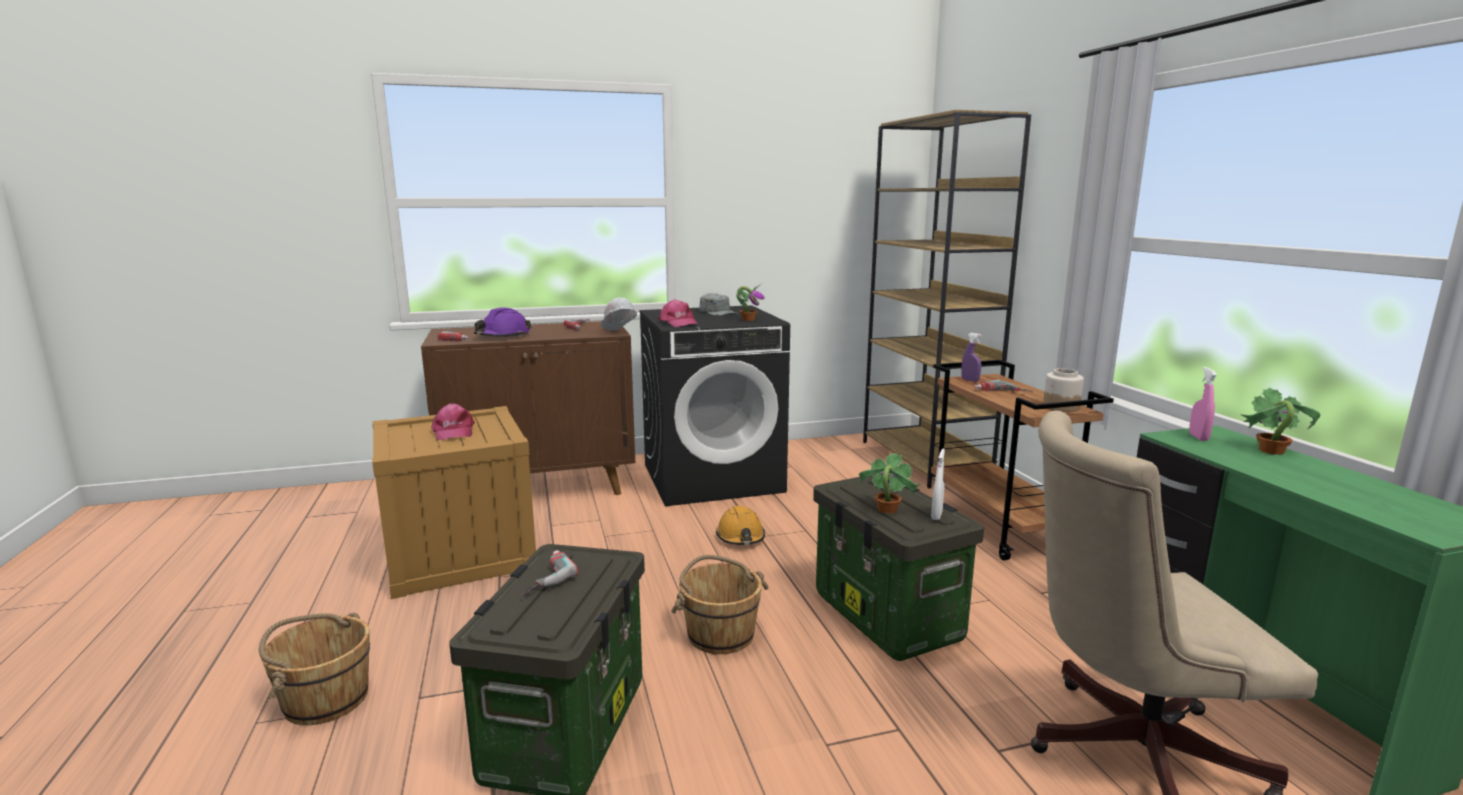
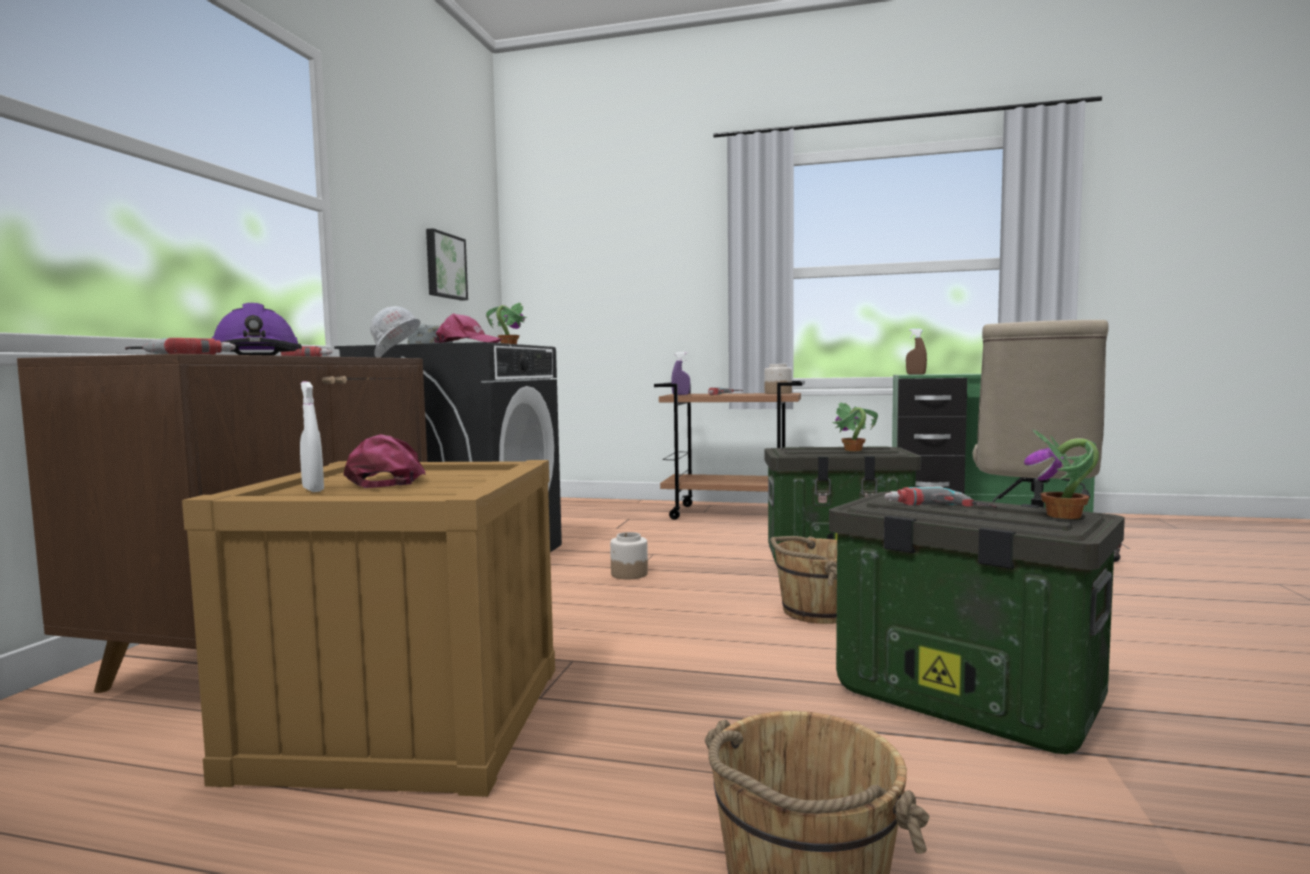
camera: 60 degrees left, 10 degrees down
pink cap [431,403,475,440] -> pink cap turned 105 degrees counterclockwise [344,434,426,488]
orange hard hat [716,506,765,545] -> jar [610,532,648,579]
brown bookcase [863,110,1031,489] -> none
white spray bottle [931,449,945,520] -> white spray bottle moved to [300,381,324,492]
pink spray bottle [1189,367,1217,441] -> brown spray bottle [906,328,927,375]
potted plant [1240,387,1320,455] -> potted plant moved to [1024,429,1099,519]
none -> picture [426,228,468,301]

